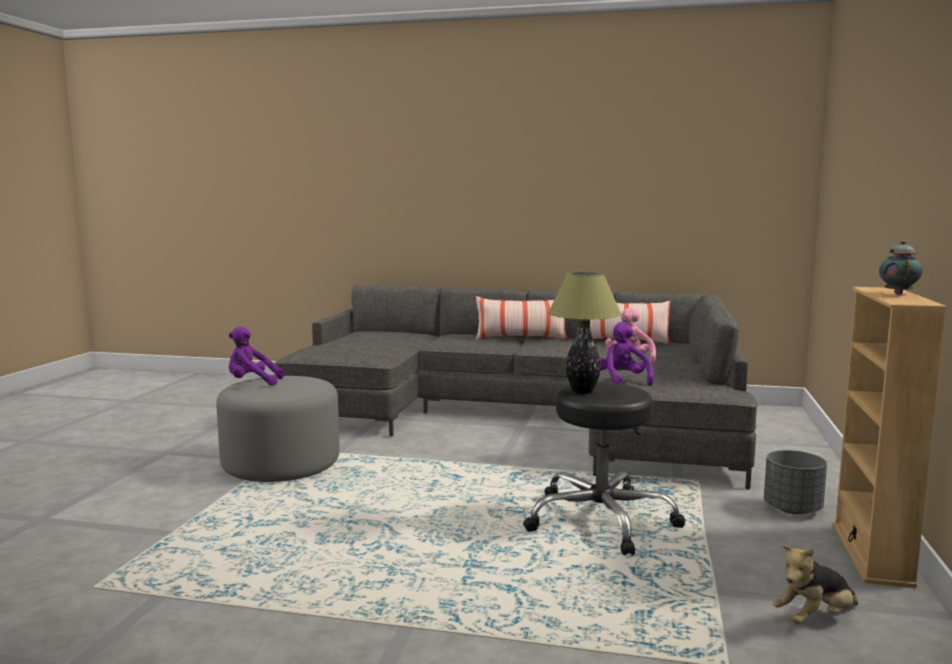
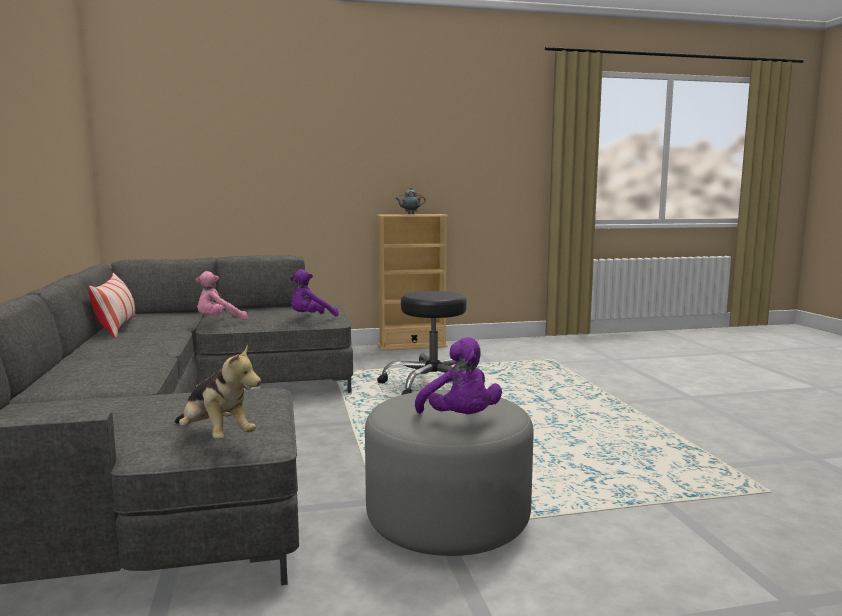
camera: 115 degrees left, 0 degrees up
pillow [476,296,568,340] -> none
table lamp [548,272,622,394] -> none
grey planter [764,450,827,514] -> none
plush toy [772,545,858,624] -> plush toy moved to [175,344,261,439]

